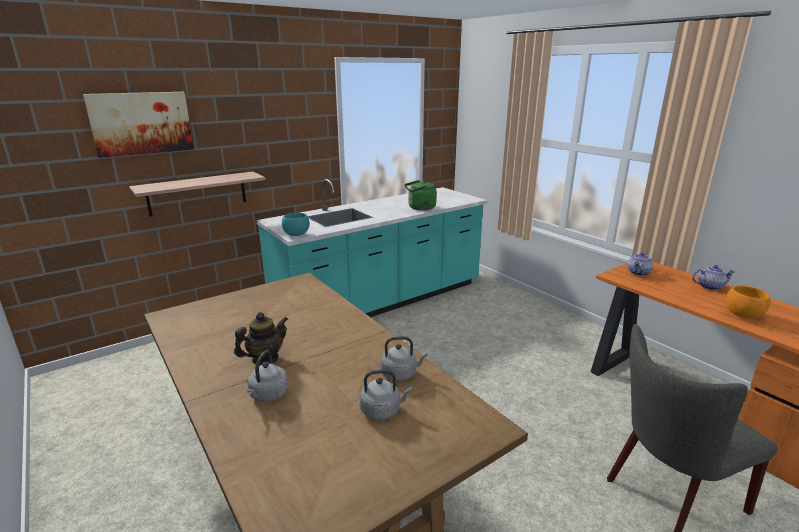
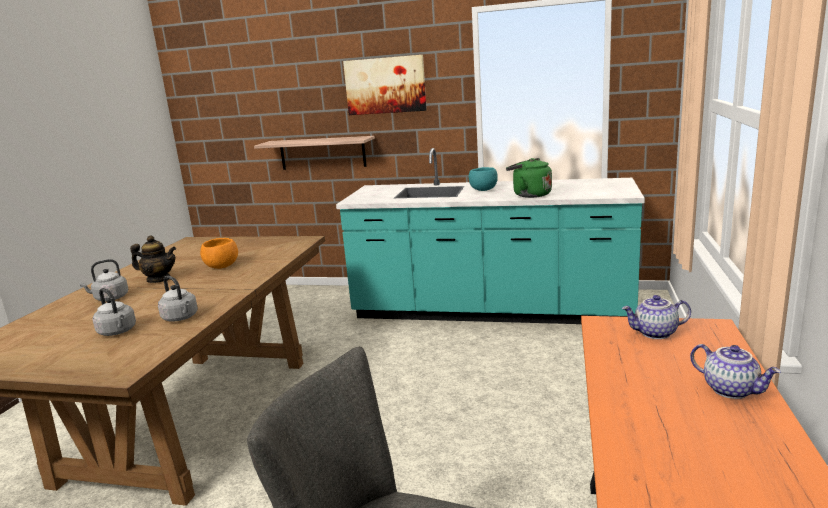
camera: 50 degrees right, 5 degrees down
picture [83,92,194,158] -> picture moved to [343,55,427,115]
turquoise bowl [282,213,310,236] -> turquoise bowl moved to [469,167,498,191]
orange bowl [726,286,771,318] -> orange bowl moved to [200,238,238,269]

